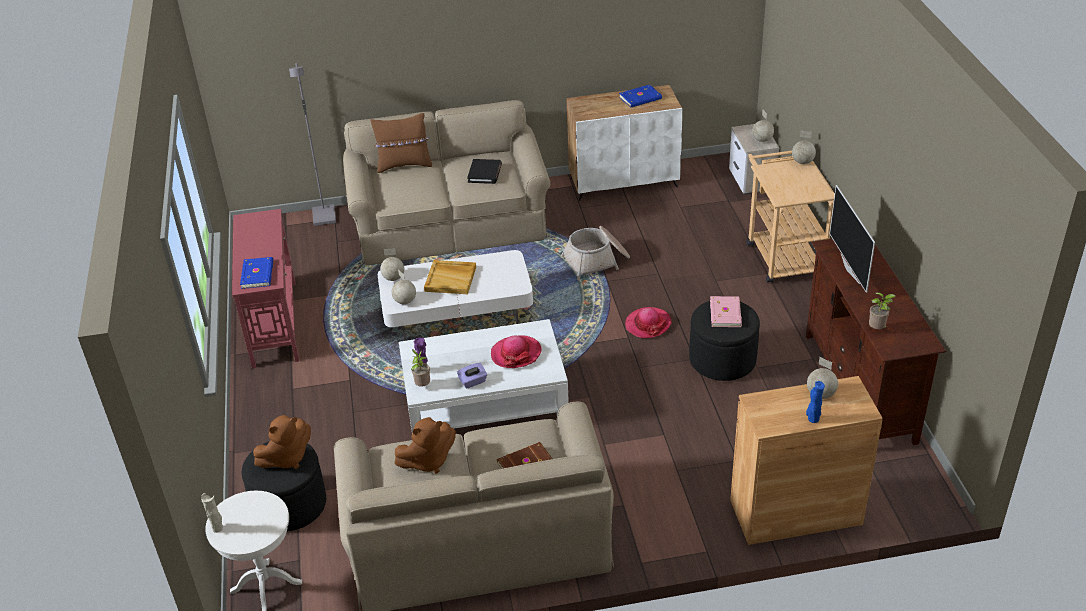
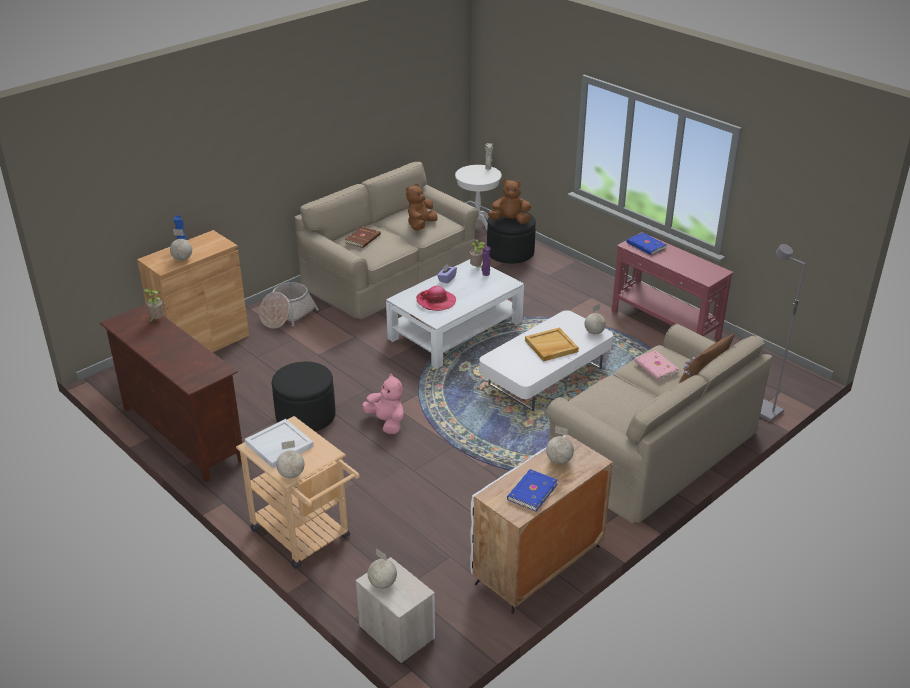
camera: 145 degrees right, 5 degrees down
brown plush toy [253,415,311,469] -> brown plush toy turned 75 degrees clockwise [488,179,531,224]
globe [392,269,416,304] -> globe moved to [546,426,574,464]
black book [467,159,502,184] -> none
basket [561,226,630,280] -> basket moved to [259,282,319,329]
hat [625,307,672,338] -> pink plush toy [362,373,404,434]
pink book [710,296,742,327] -> pink book moved to [634,350,680,381]
television [830,185,875,293] -> none
none -> white tray [245,419,314,468]

